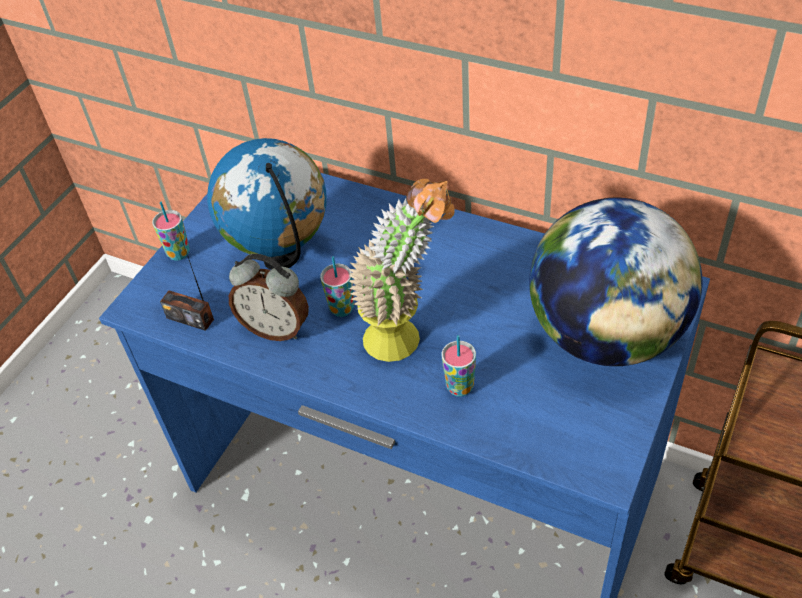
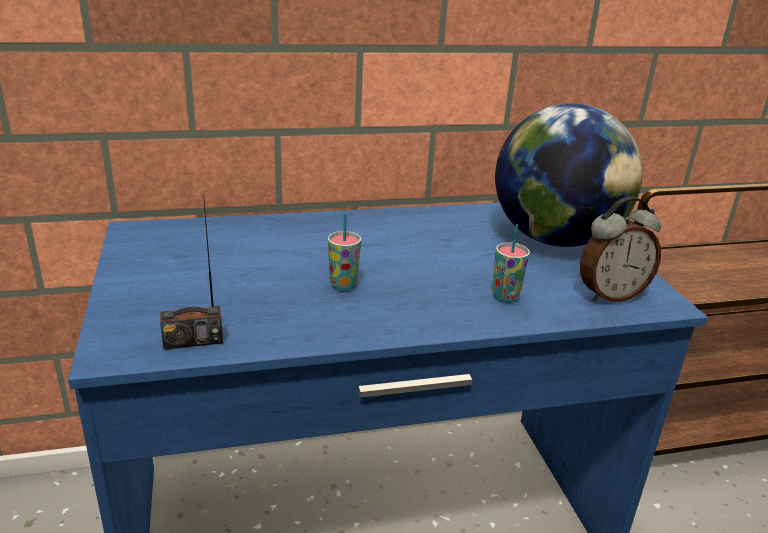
camera: 45 degrees left, 20 degrees down
cup [152,202,190,261] -> none
globe [207,138,326,270] -> none
alarm clock [229,254,309,341] -> alarm clock moved to [580,197,661,302]
potted plant [348,179,455,362] -> none

